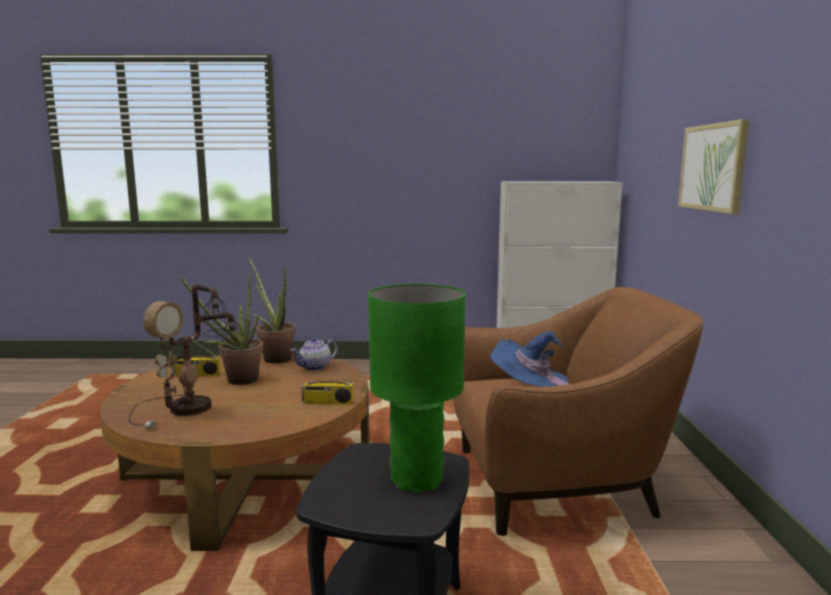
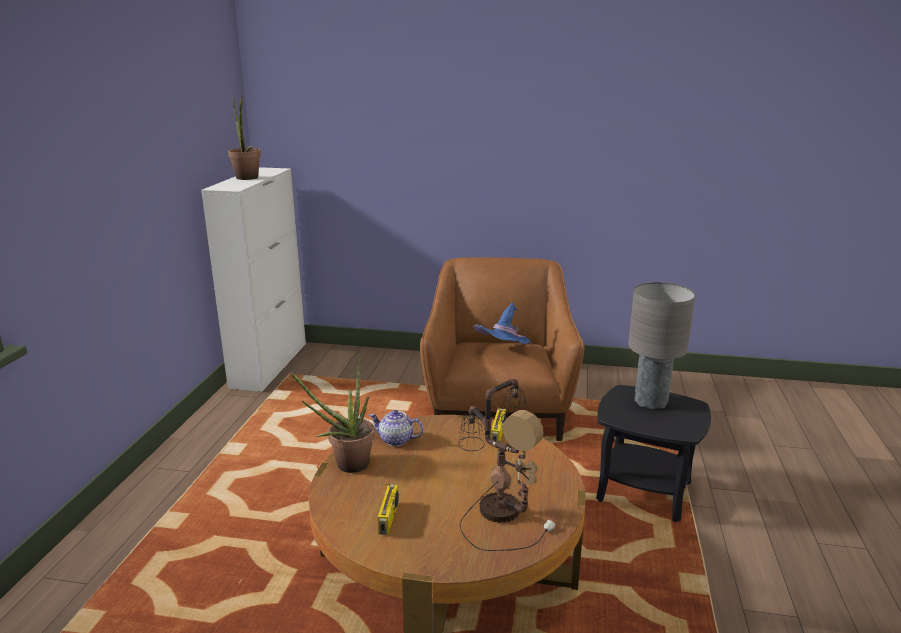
camera: 80 degrees left, 10 degrees up
potted plant [179,272,263,385] -> potted plant moved to [228,95,261,180]
teapot [290,337,338,371] -> teapot turned 135 degrees clockwise [369,410,423,446]
green table lamp [368,284,466,493] -> grey table lamp [628,282,696,409]
picture [678,119,749,214] -> none

